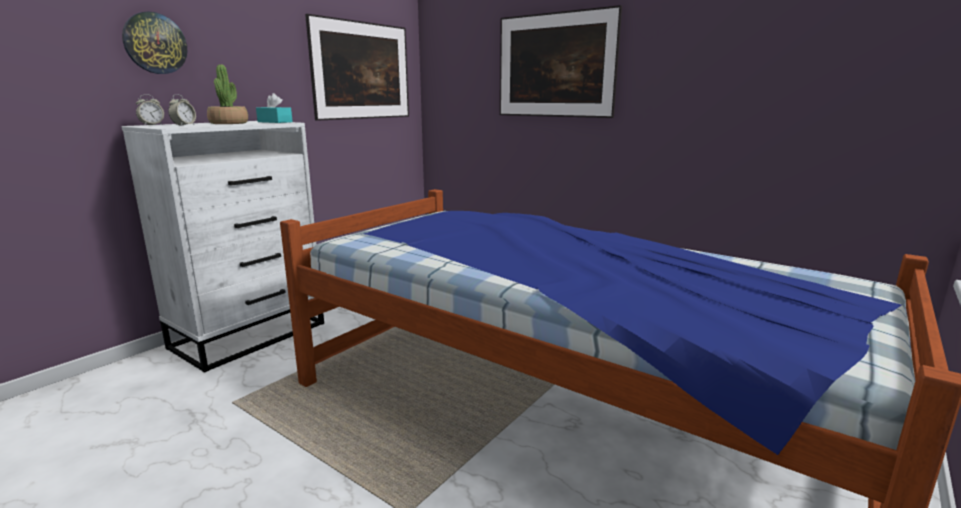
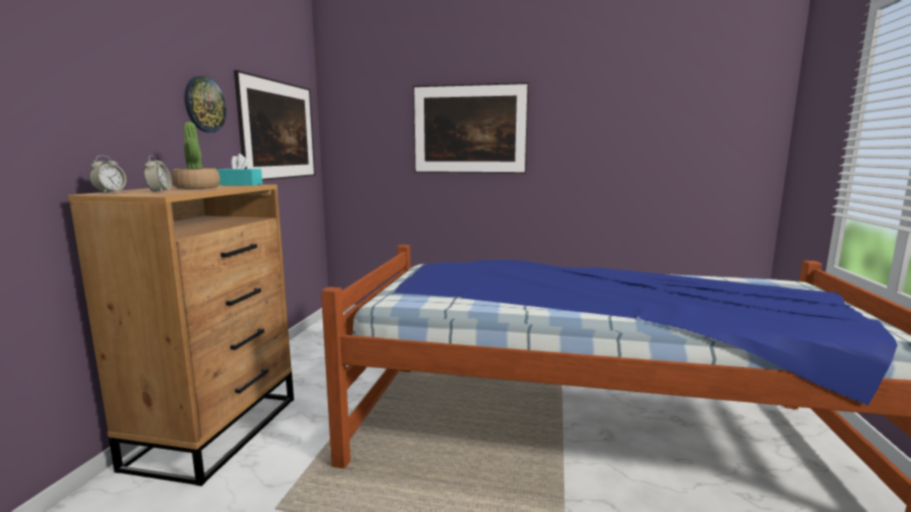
camera: 25 degrees left, 5 degrees down
wall clock [122,11,187,74] -> wall clock moved to [184,76,226,133]
white dresser [122,121,324,373] -> brown dresser [68,184,294,486]

